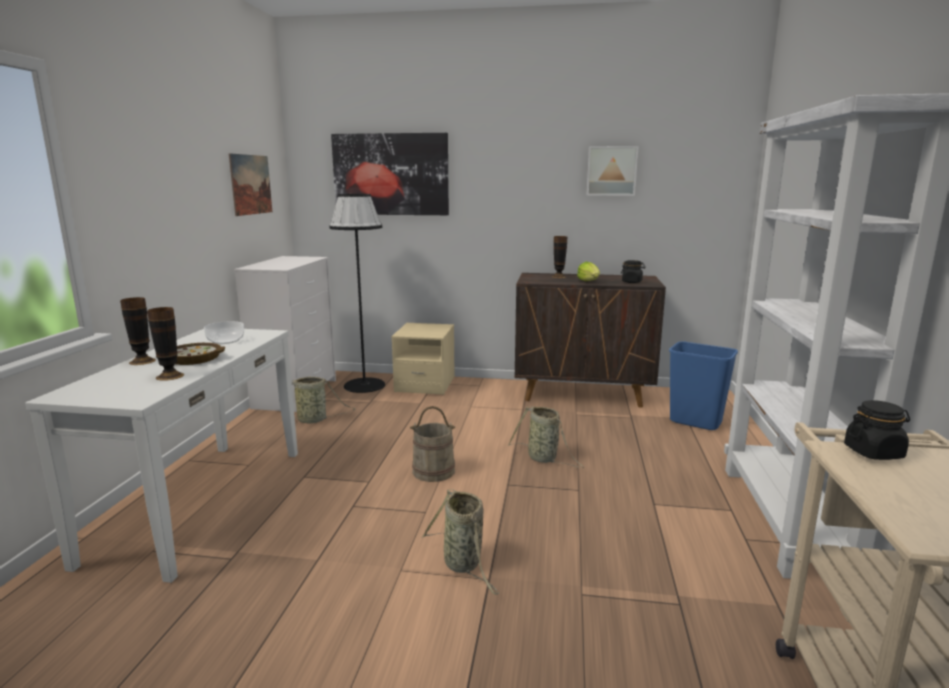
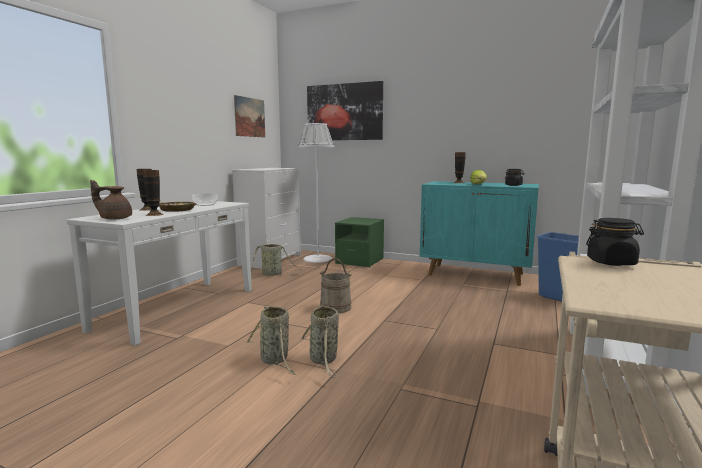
camera: 15 degrees right, 5 degrees down
black floor lamp [330,194,385,393] -> white floor lamp [298,123,334,263]
beige nightstand [391,323,454,395] -> green nightstand [335,217,384,268]
basket [508,406,584,468] -> basket moved to [246,305,296,375]
brown cabinet [515,273,666,407] -> turquoise cabinet [420,181,539,286]
picture [587,146,638,196] -> none
none -> brown teapot [90,180,132,220]

